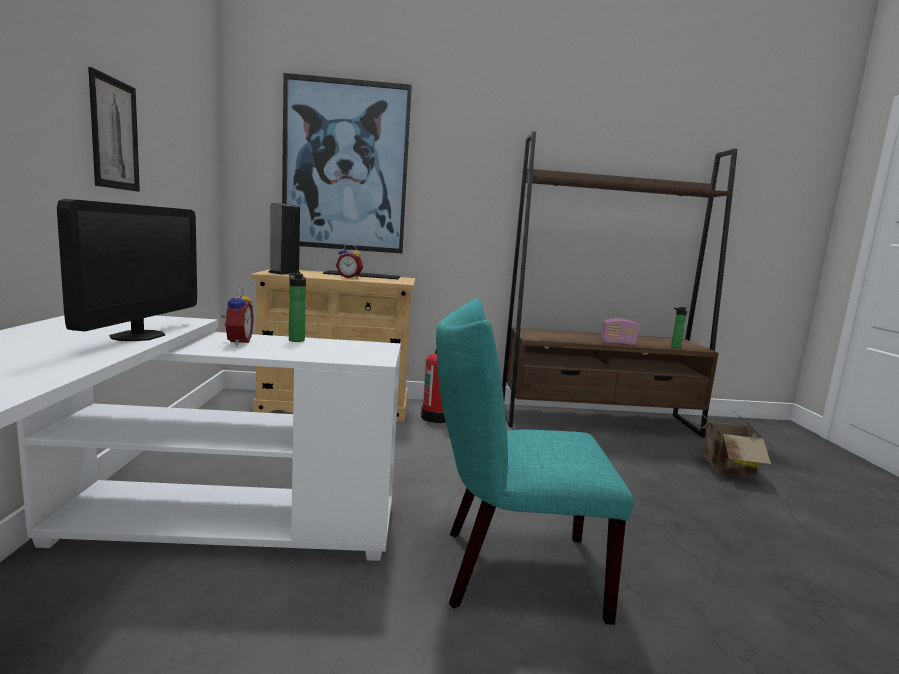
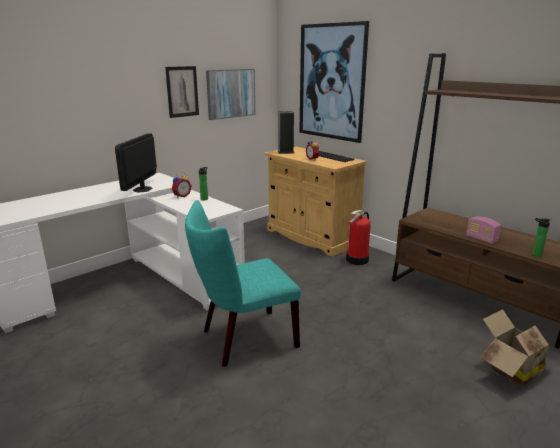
camera: 50 degrees right, 10 degrees up
monitor [57,199,197,341] -> monitor turned 135 degrees clockwise [115,133,157,192]
turquoise chair [436,298,634,625] -> turquoise chair turned 75 degrees counterclockwise [185,200,301,367]
none -> picture [206,69,255,120]

